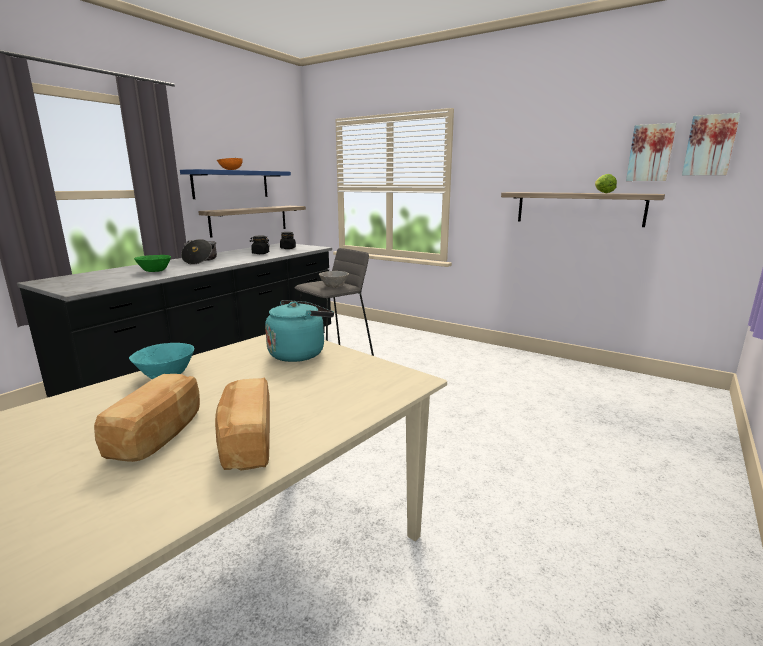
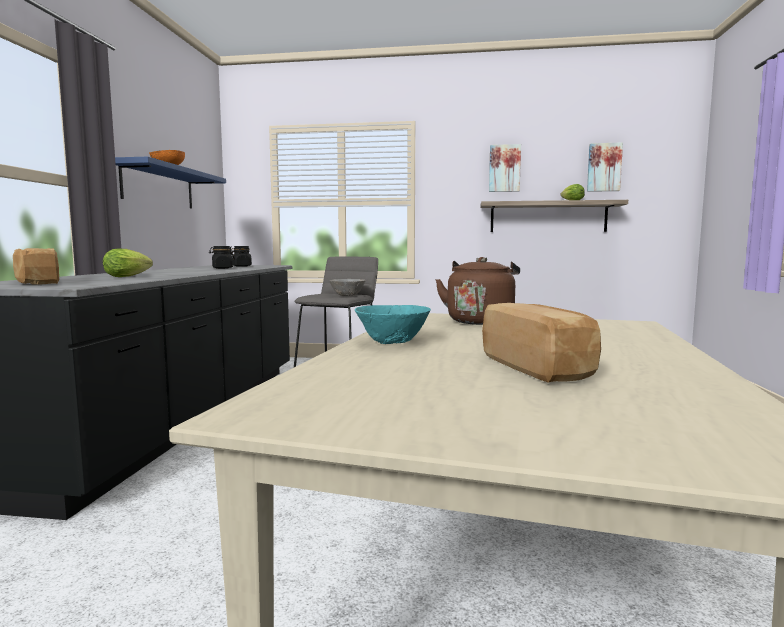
camera: 25 degrees left, 10 degrees down
green bowl [134,255,171,272] -> lettuce [103,249,153,277]
cooking pot [181,239,217,265] -> none
shelf [198,206,306,238] -> none
bread [215,378,270,470] -> bread moved to [13,248,59,285]
turquoise kettle [265,300,334,362] -> brown kettle [435,257,520,325]
picture [682,113,740,175] -> picture moved to [489,144,521,192]

